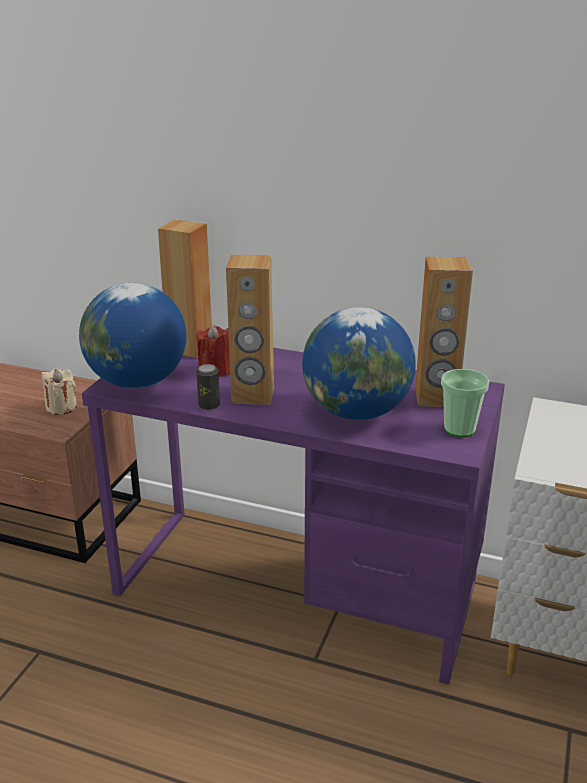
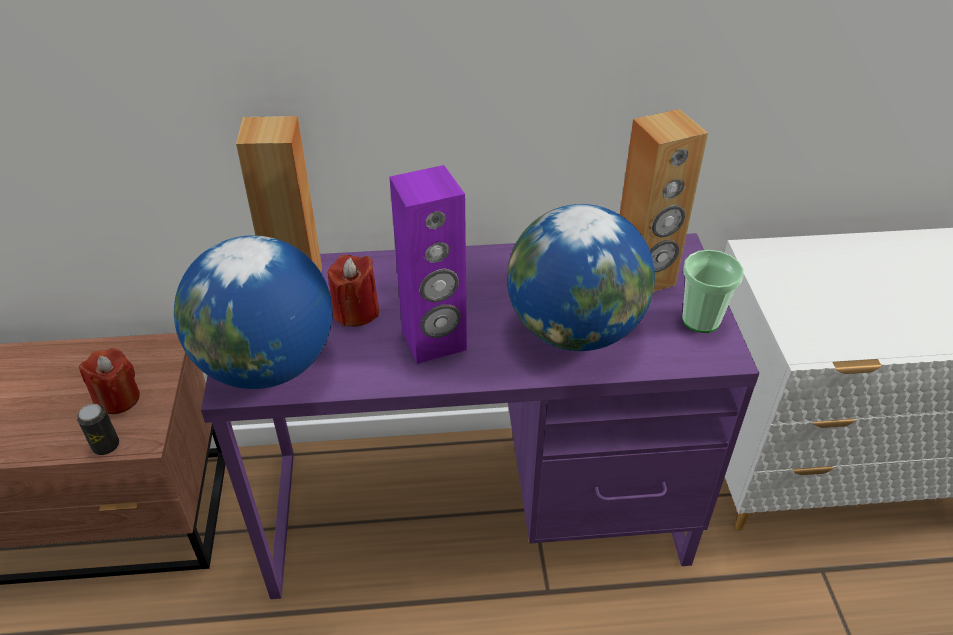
camera: 25 degrees left, 15 degrees up
beige candle [42,369,77,415] -> red candle [79,348,140,414]
can [196,364,220,411] -> can moved to [77,404,119,455]
brown speaker [226,255,274,405] -> purple speaker [389,165,467,364]

